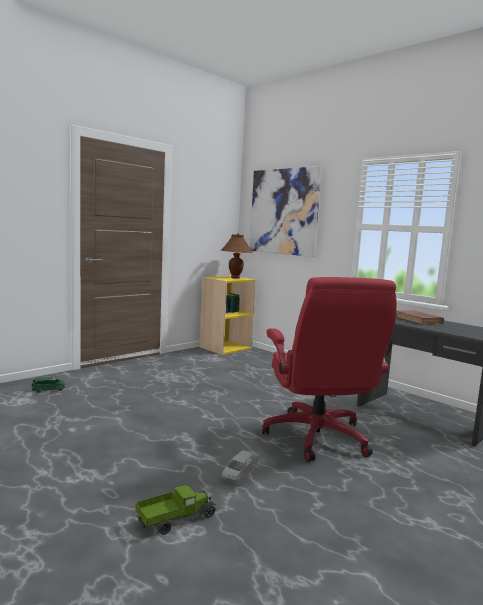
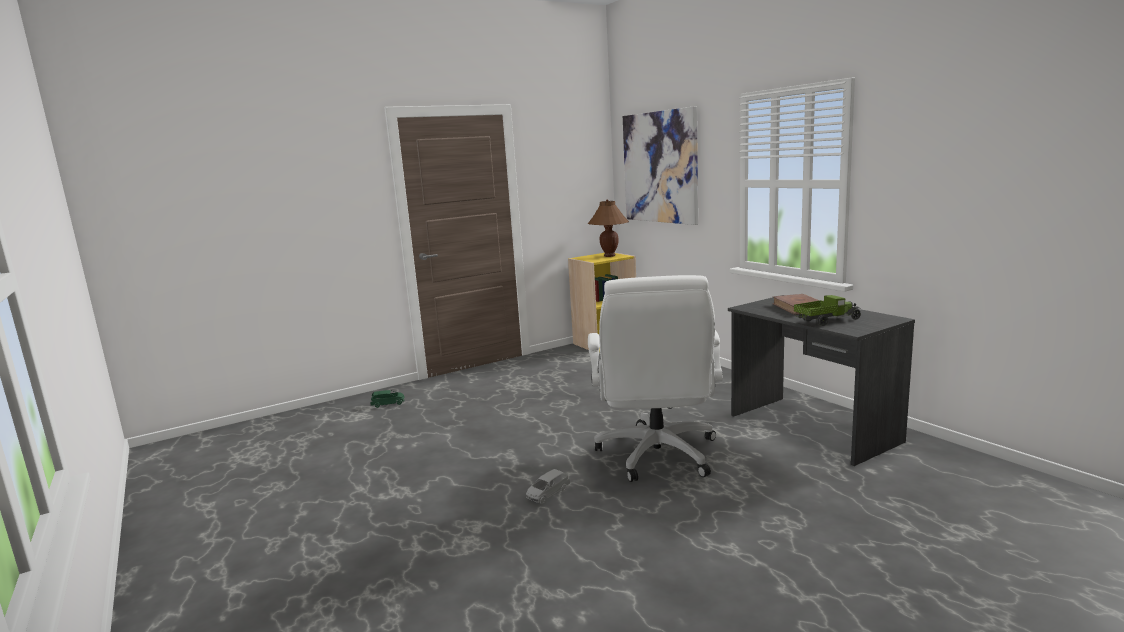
camera: 15 degrees right, 5 degrees up
toy truck [135,485,216,535] -> toy truck moved to [794,295,861,326]
red office chair [262,277,397,462] -> white office chair [588,275,723,482]

